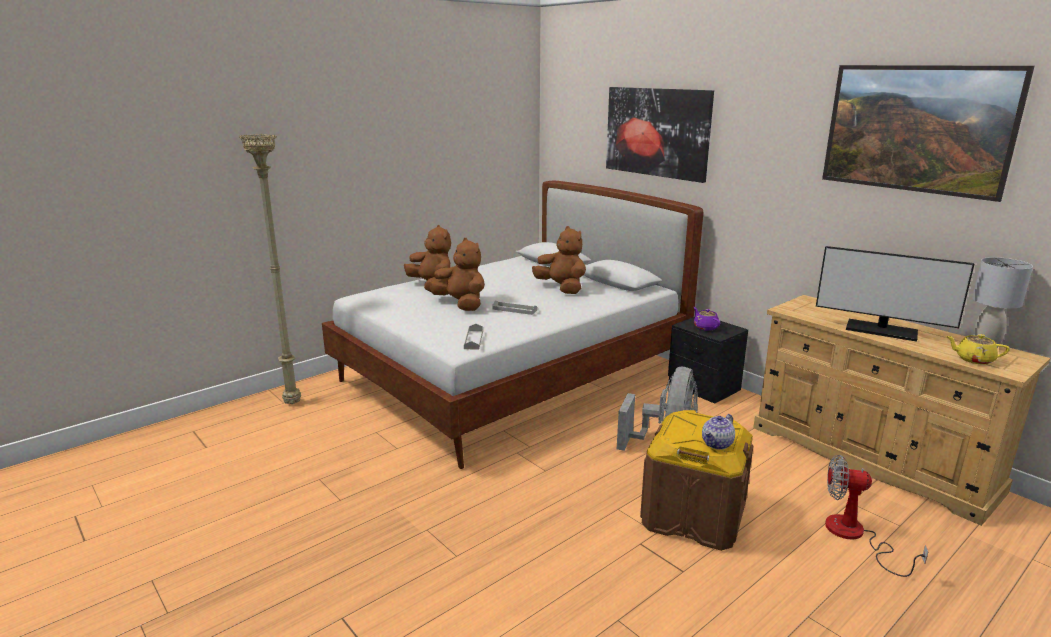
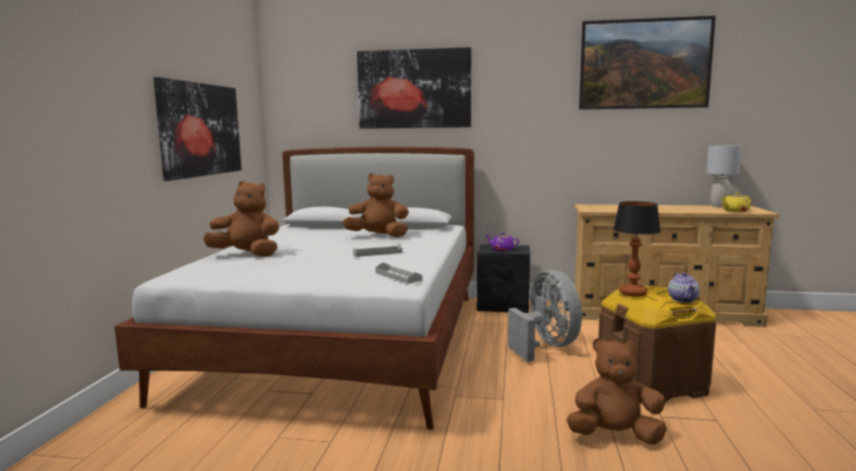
camera: 40 degrees left, 10 degrees down
beige floor lamp [239,134,301,404] -> none
brown plush toy [429,238,485,311] -> brown plush toy moved to [566,338,666,444]
monitor [816,246,975,342] -> none
fan [825,455,928,577] -> none
none -> picture [153,77,242,181]
none -> table lamp [613,201,661,296]

